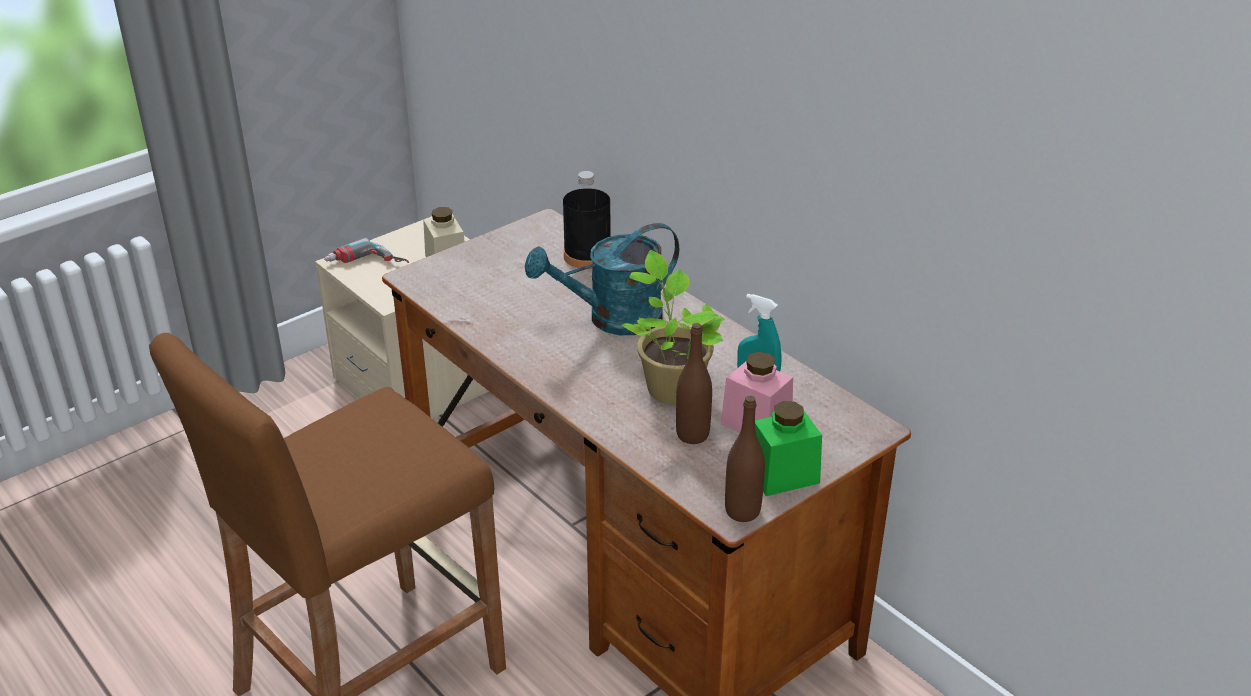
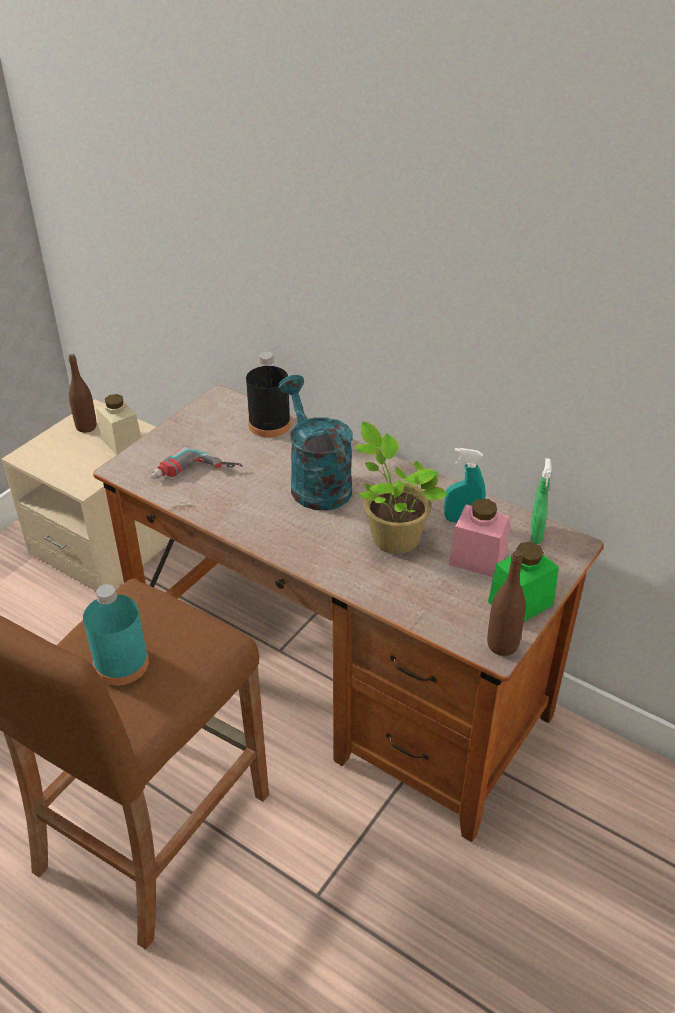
camera: 15 degrees left, 5 degrees up
power drill [324,238,409,263] -> power drill moved to [151,446,243,479]
turquoise watering can [525,223,679,335] -> turquoise watering can turned 105 degrees clockwise [278,375,353,510]
brown bottle [676,323,712,444] -> brown bottle moved to [69,354,97,433]
none -> turquoise bottle [83,584,149,685]
none -> green spray bottle [531,458,552,544]

